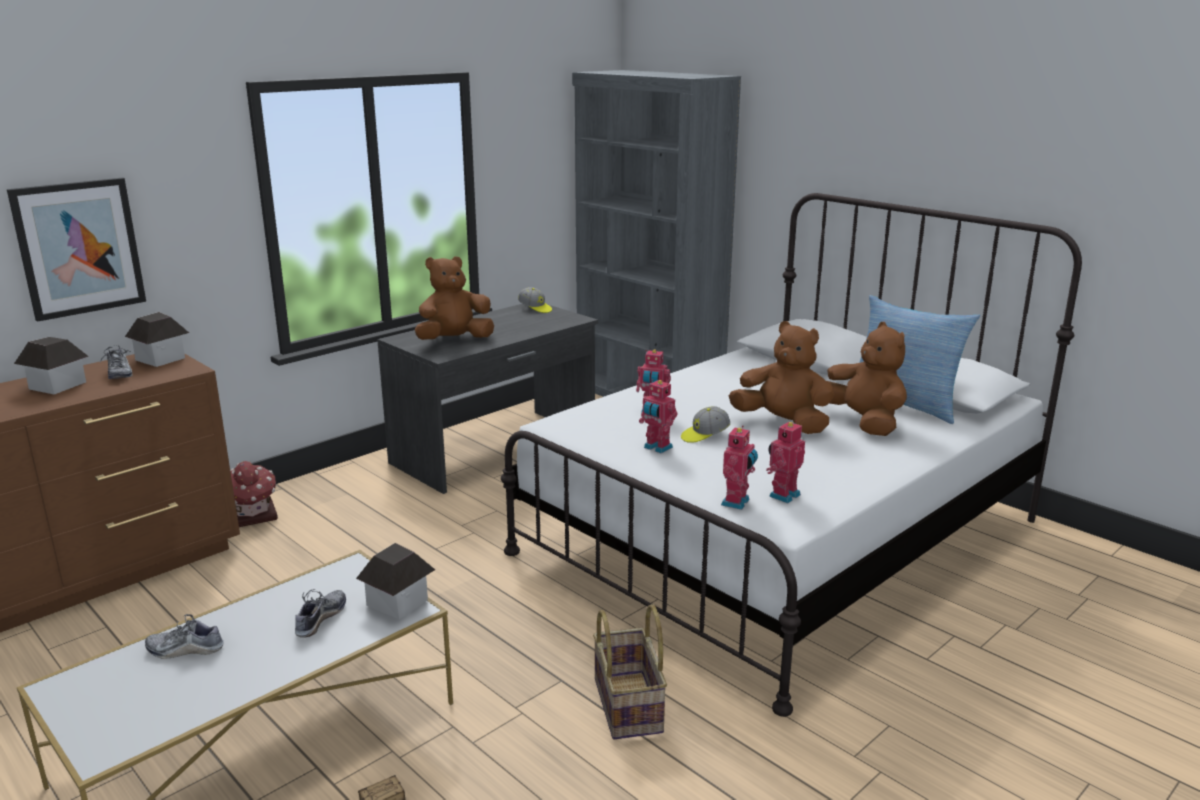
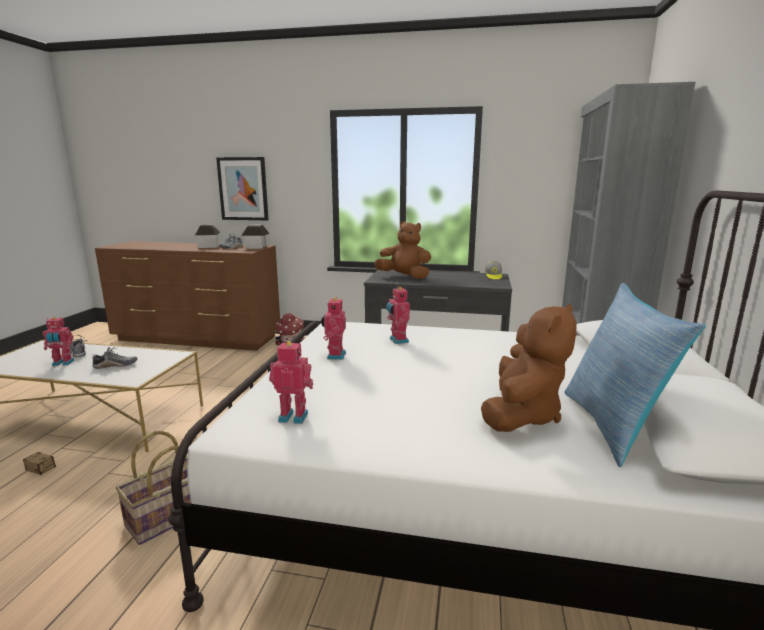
camera: 55 degrees right, 5 degrees down
toy house [356,543,435,619] -> none
cap [681,406,730,443] -> none
toy robot [721,425,758,510] -> toy robot moved to [43,317,74,366]
brown plush toy [729,321,835,434] -> none

